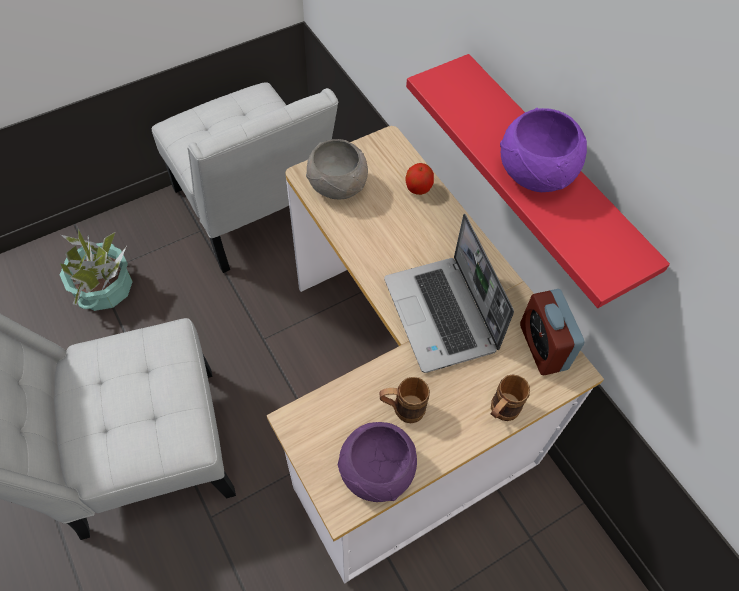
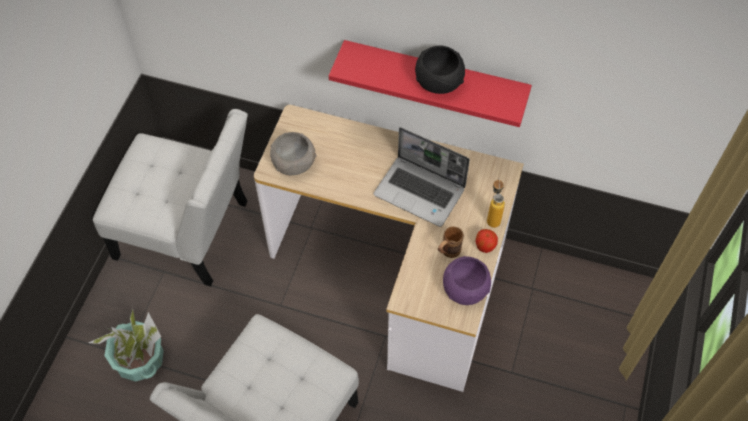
camera: 40 degrees left, 0 degrees up
apple [405,163,434,195] -> apple moved to [476,229,498,253]
brown mug [491,375,530,421] -> bottle [487,178,505,228]
purple bowl [500,108,587,192] -> black bowl [415,45,465,94]
alarm clock [520,289,584,375] -> none

